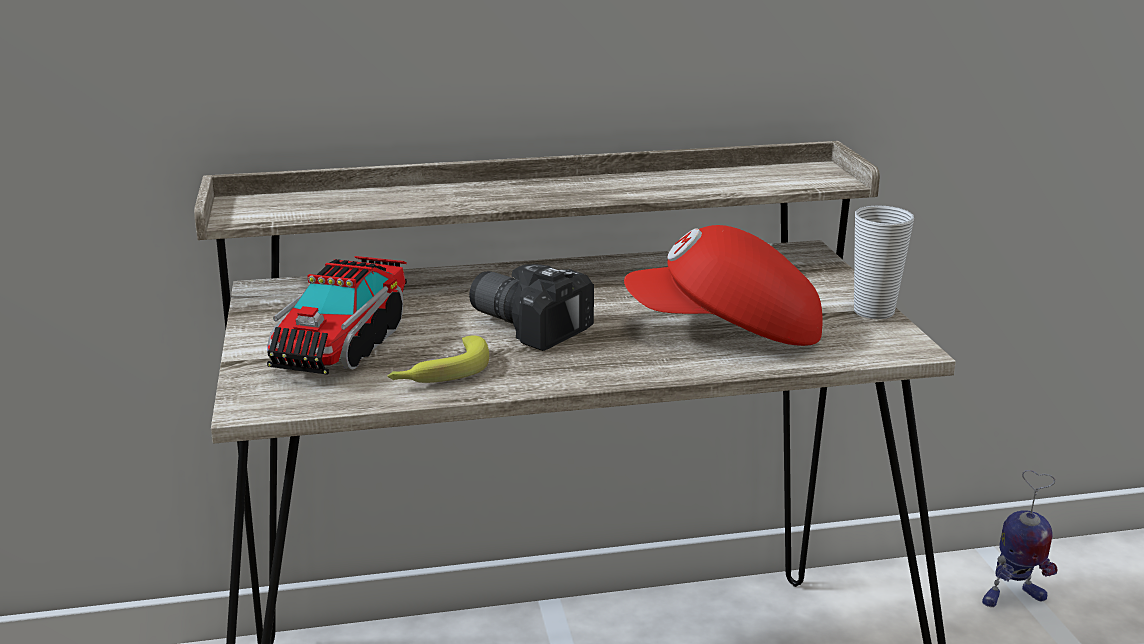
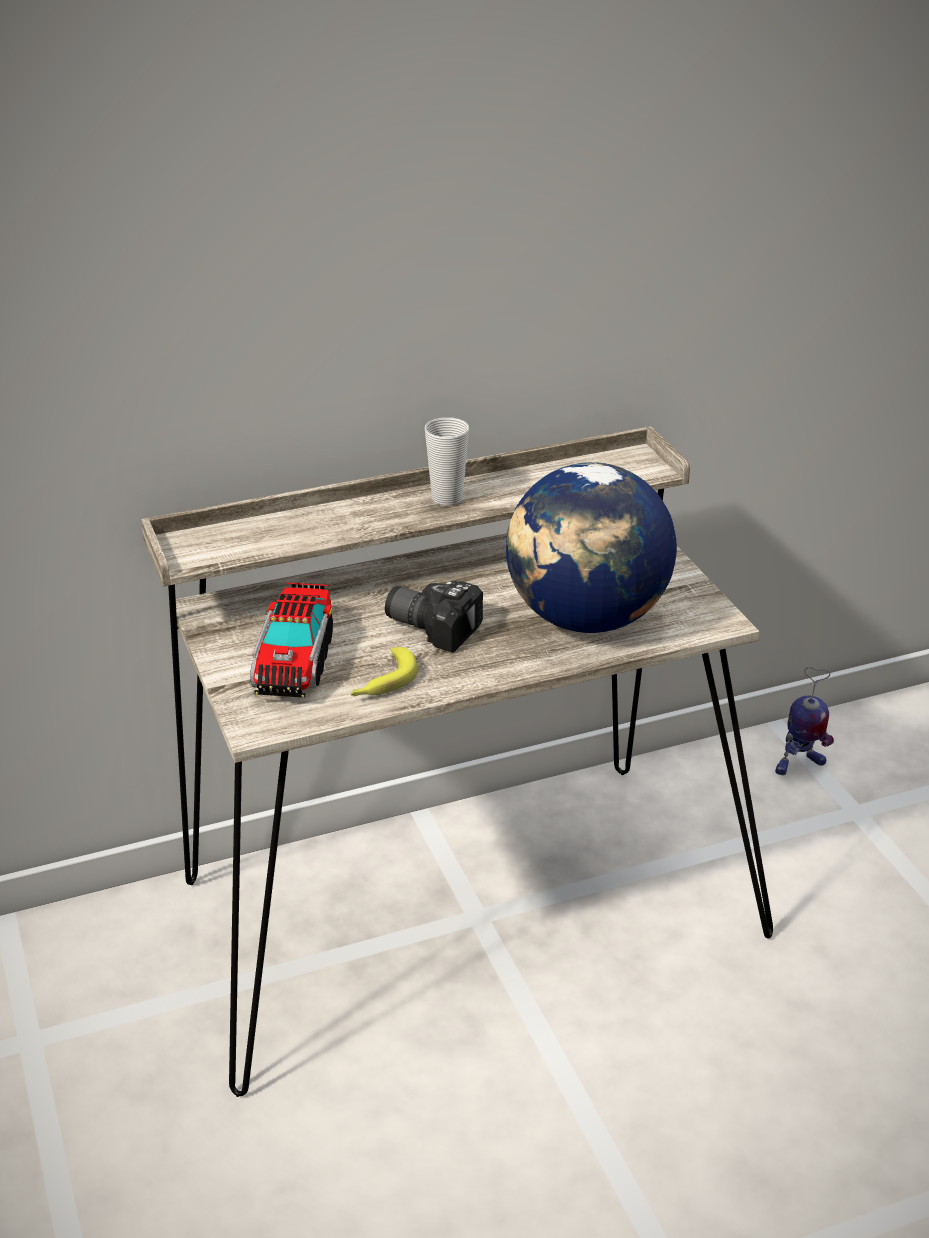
camera: 10 degrees left, 10 degrees up
red cap [624,225,823,346] -> globe [506,462,677,633]
cup [854,205,914,319] -> cup moved to [425,417,469,506]

